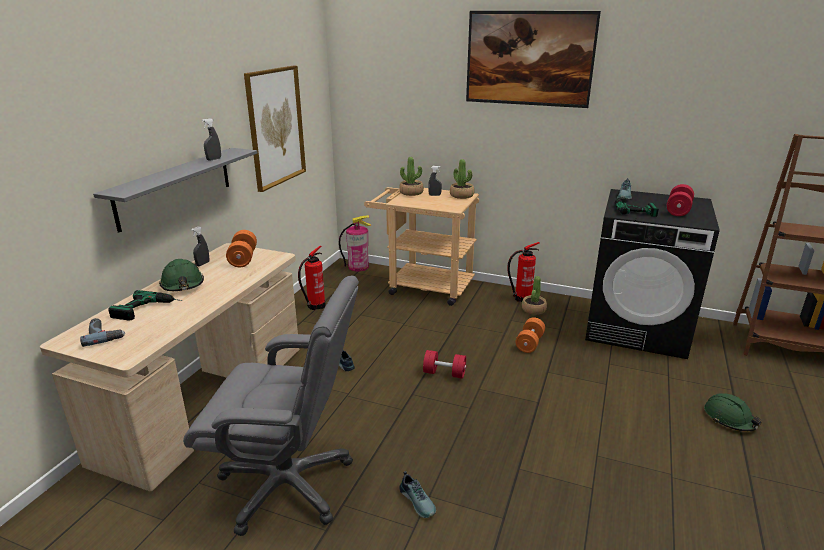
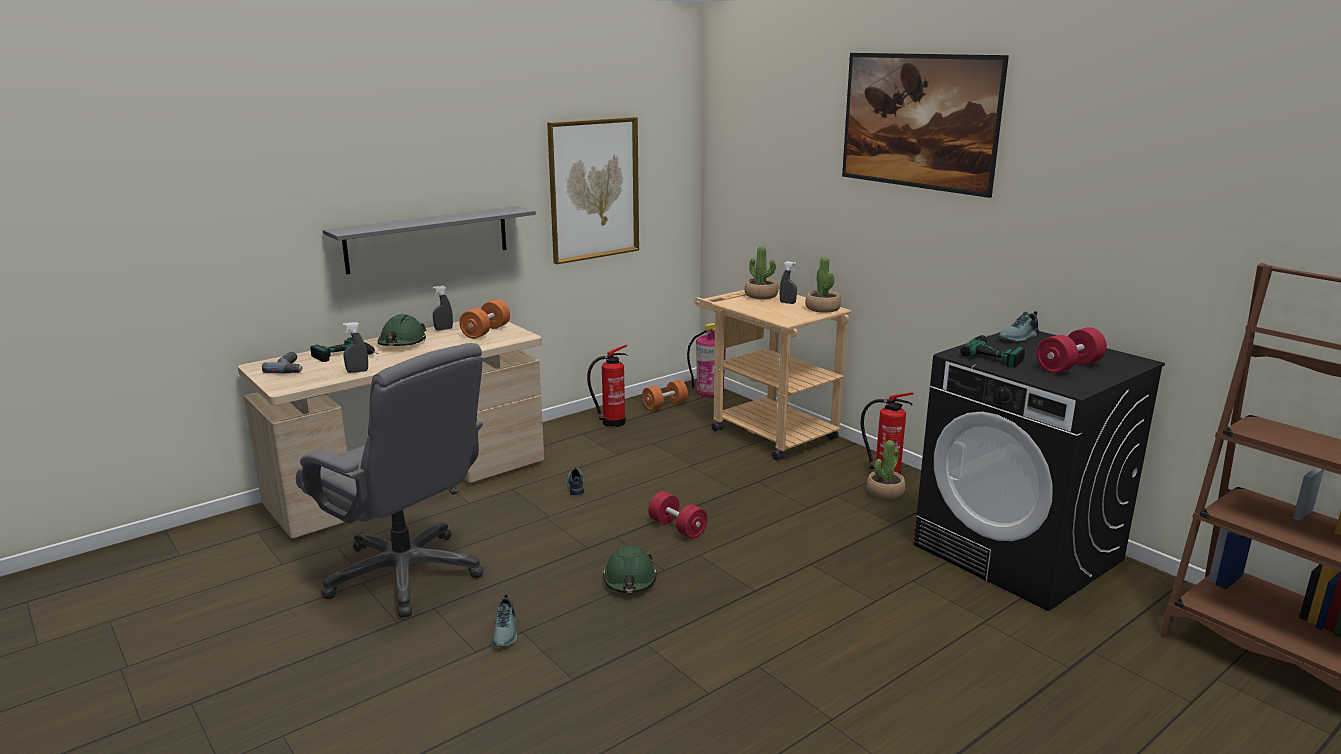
camera: 30 degrees right, 5 degrees down
grey spray bottle [202,118,221,161] -> grey spray bottle moved to [343,322,368,373]
orange dumbbell [516,317,545,353] -> orange dumbbell moved to [642,380,688,410]
green hard hat [704,393,762,431] -> green hard hat moved to [603,545,657,593]

